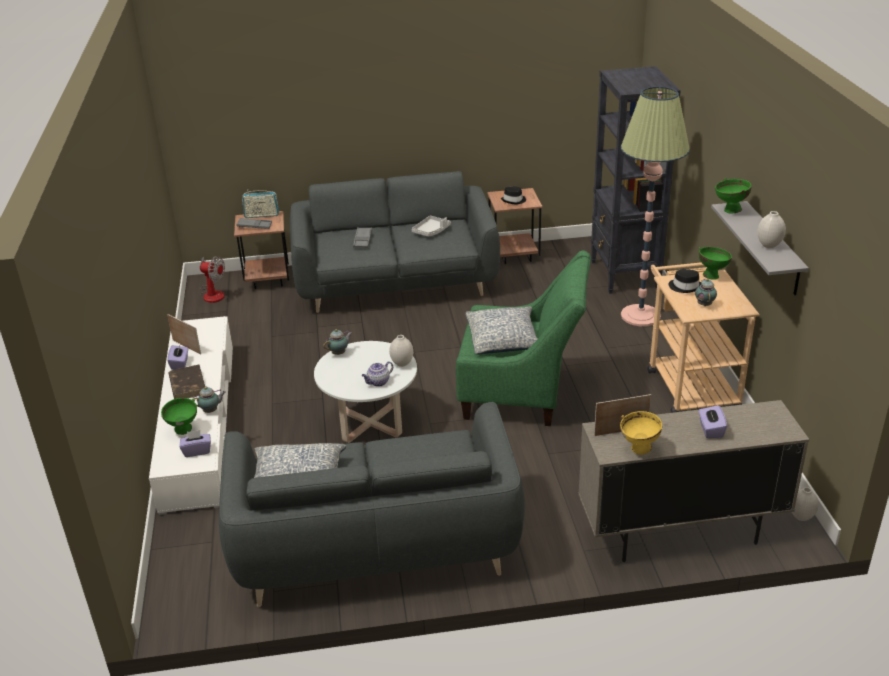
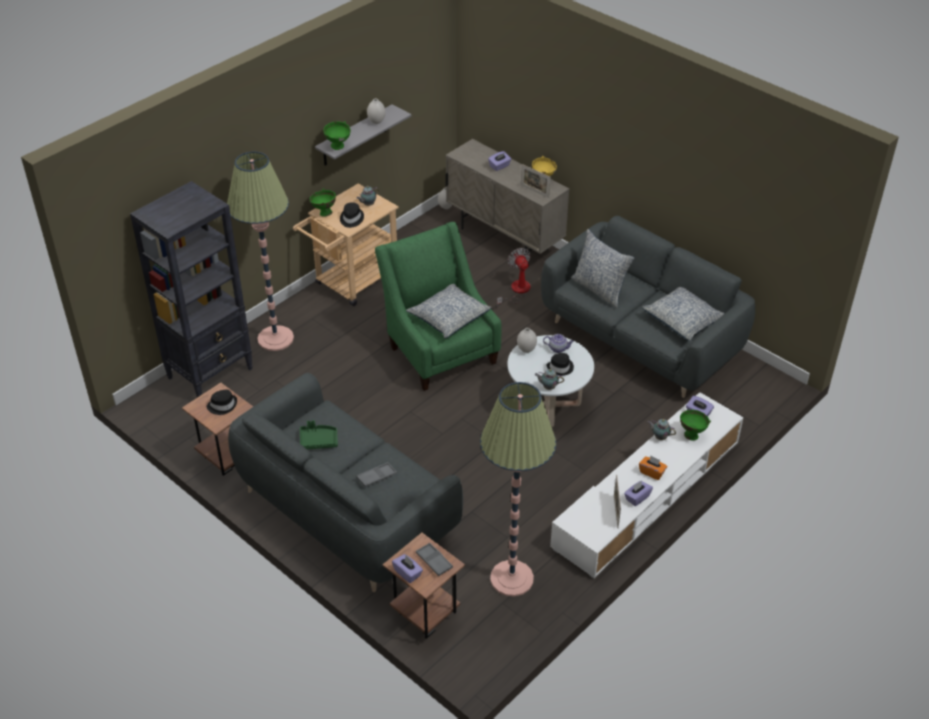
camera: 130 degrees left, 10 degrees up
brown book [169,364,205,399] -> orange tissue box [639,456,667,480]
fan [200,256,225,303] -> fan moved to [497,248,531,308]
radio [242,190,279,218] -> purple tissue box [392,554,423,583]
grey tray [412,215,451,237] -> green tray [300,420,338,449]
none -> floor lamp [480,382,556,597]
none -> black hat [546,353,574,376]
none -> pillow [571,229,634,308]

